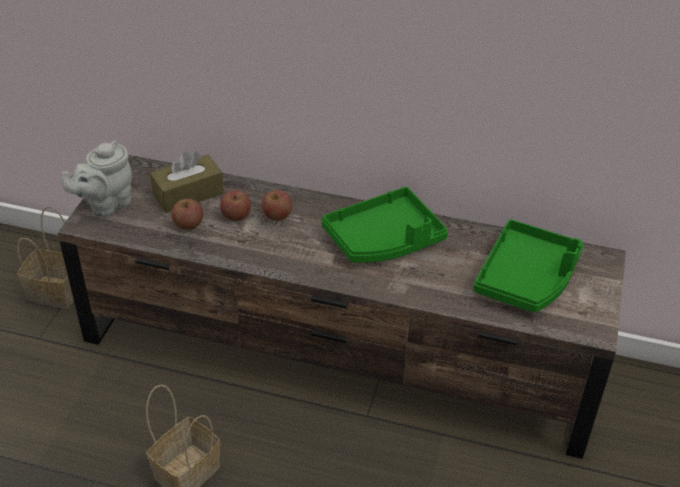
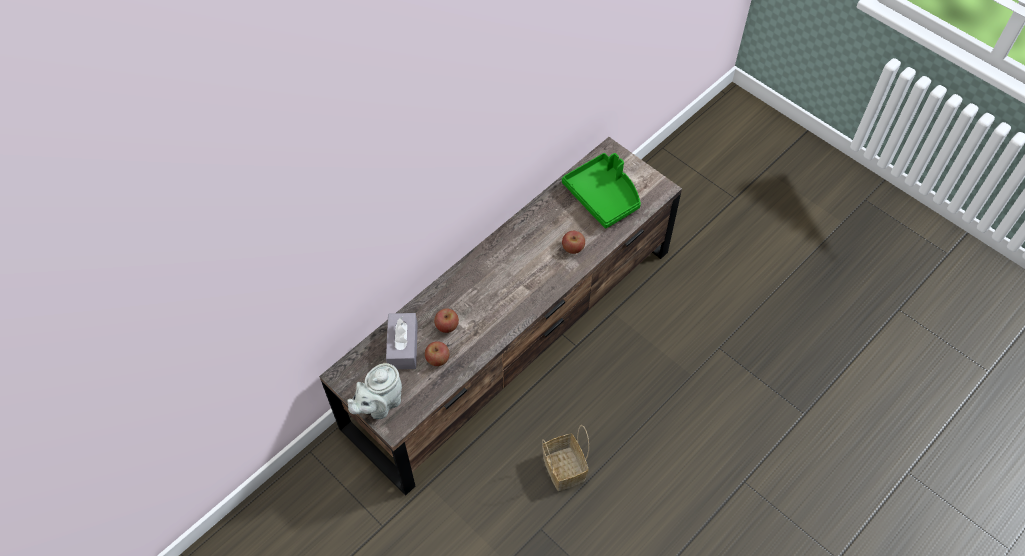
camera: 60 degrees left, 15 degrees up
basket [17,207,74,309] -> none
grey teapot [62,141,132,217] -> grey teapot turned 60 degrees clockwise [347,363,402,419]
brown tissue box [150,151,224,213] -> grey tissue box [386,313,418,369]
apple [262,190,292,221] -> apple moved to [562,231,585,254]
green tray [322,187,448,263] -> none

